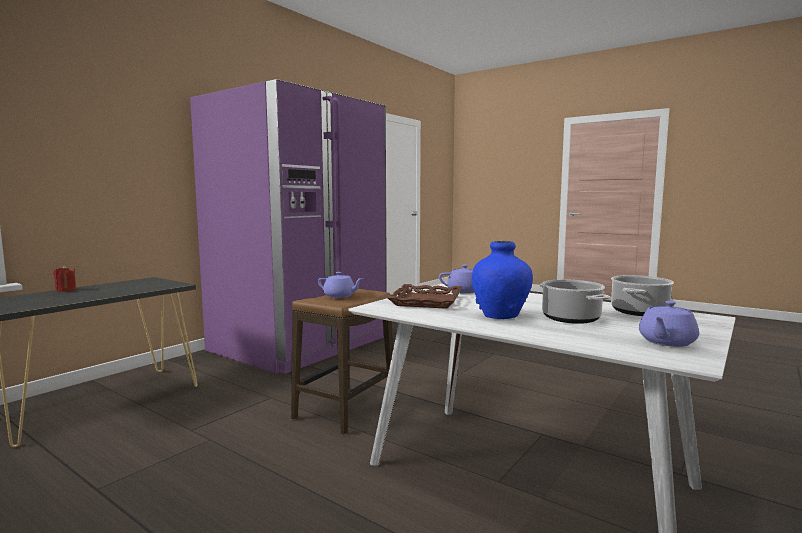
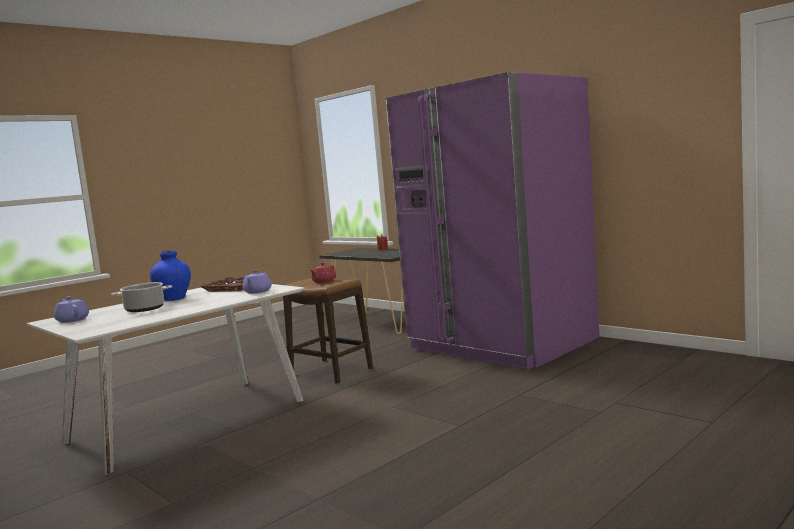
camera: 100 degrees right, 0 degrees up
purple teapot [318,272,364,298] -> red teapot [310,262,336,283]
cooking pot [611,275,674,316] -> none

